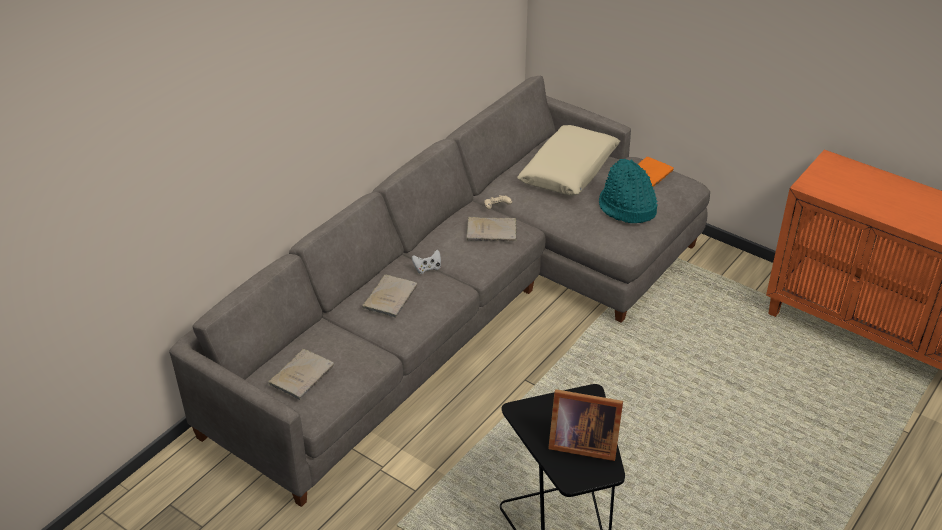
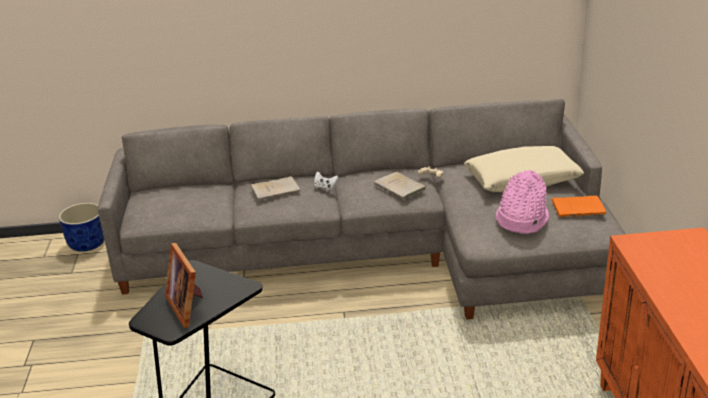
camera: 50 degrees right, 10 degrees down
beige book [268,349,334,400] -> none
turquoise hat [599,159,658,223] -> pink hat [496,170,549,234]
none -> blue planter [59,203,104,252]

